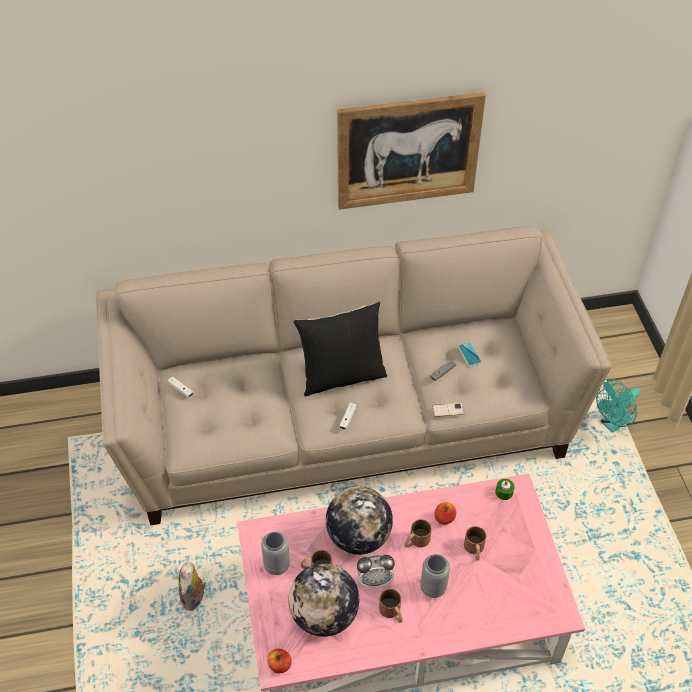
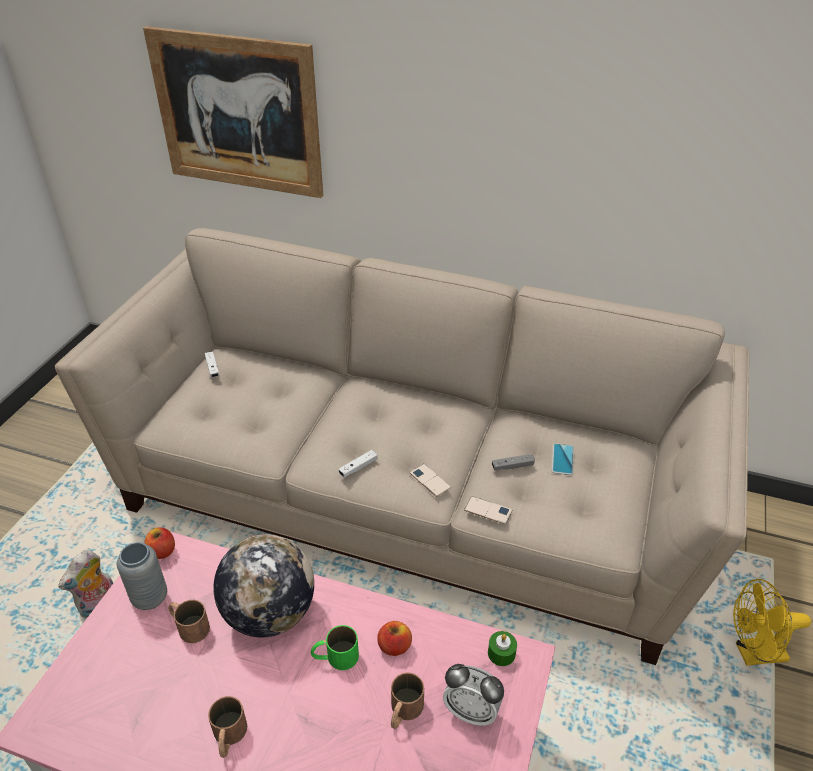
camera: 30 degrees right, 10 degrees down
apple [267,648,292,673] -> apple moved to [145,528,175,559]
globe [288,563,359,637] -> none
black pillow [293,301,387,396] -> none
picture [337,92,486,210] -> picture moved to [143,26,323,198]
alarm clock [357,554,395,588] -> alarm clock moved to [443,664,504,726]
brown mug [404,519,432,548] -> green mug [311,625,359,670]
grey vase [420,554,450,598] -> none
turquoise fan [596,378,641,433] -> yellow fan [733,579,811,666]
none -> phone [410,464,451,497]

